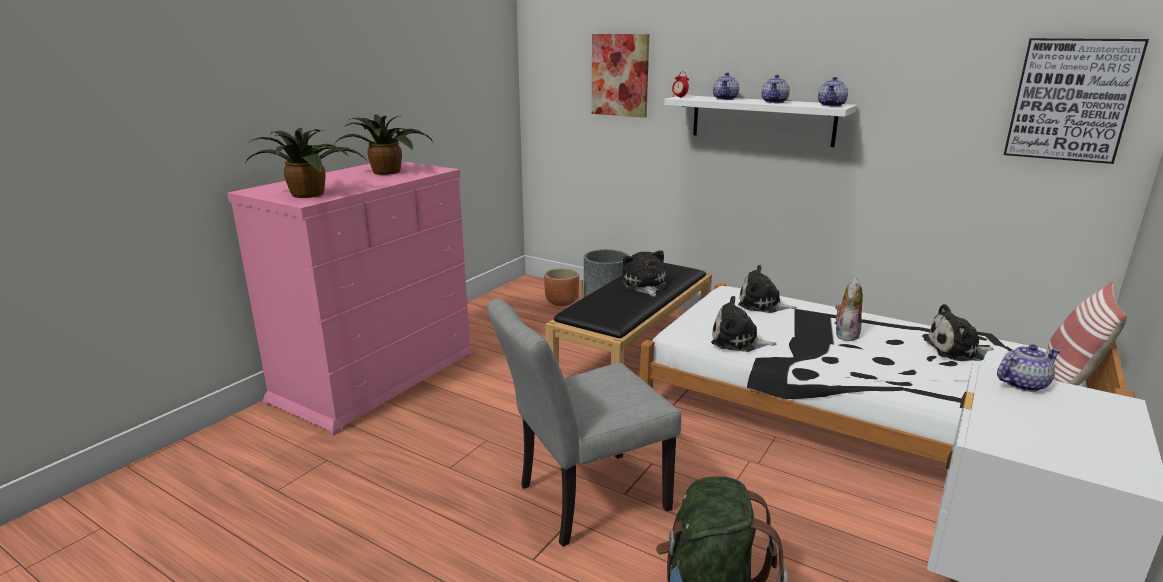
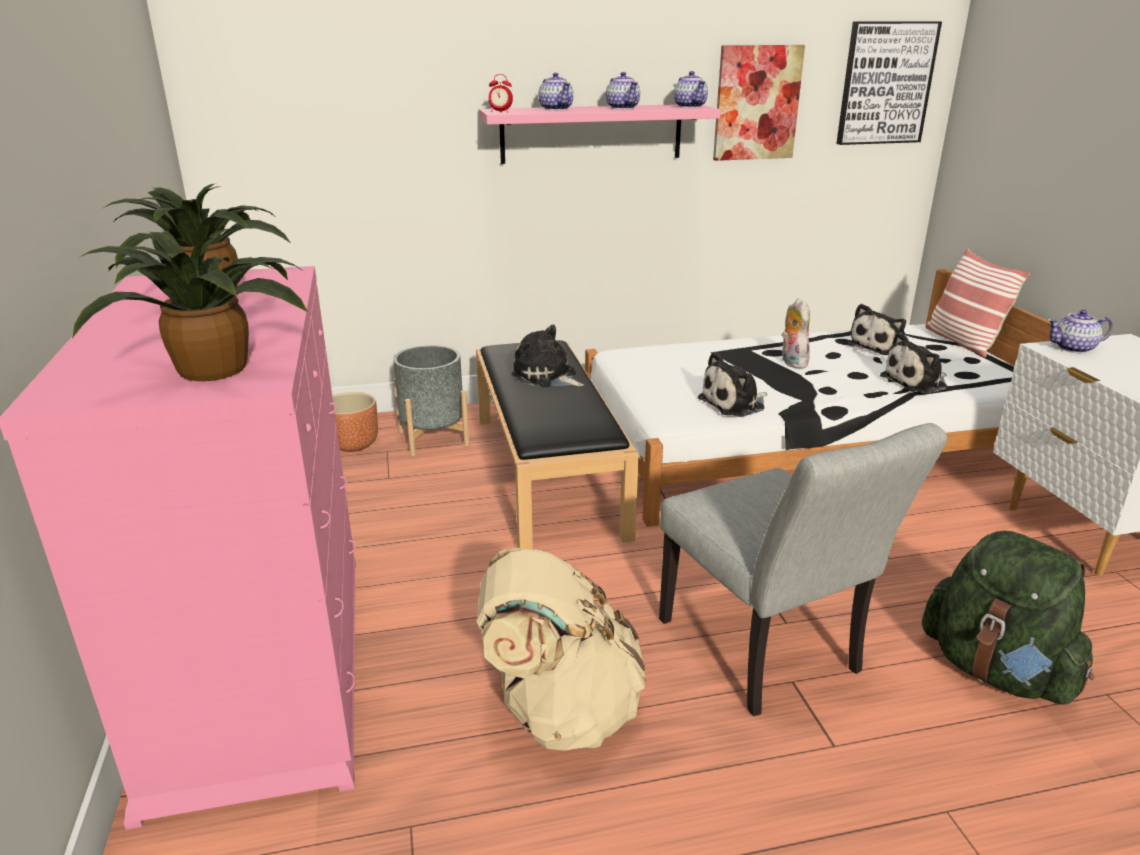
camera: 45 degrees left, 5 degrees up
grey chair [487,299,681,547] -> grey chair turned 45 degrees counterclockwise [659,423,947,716]
picture [592,34,649,118] -> picture moved to [713,45,805,161]
white shelf [664,95,857,147] -> pink shelf [479,104,720,164]
plush toy [738,265,797,313] -> plush toy moved to [880,333,947,394]
teapot [997,344,1061,392] -> teapot turned 120 degrees counterclockwise [1047,310,1113,353]
none -> beige backpack [477,548,646,751]

